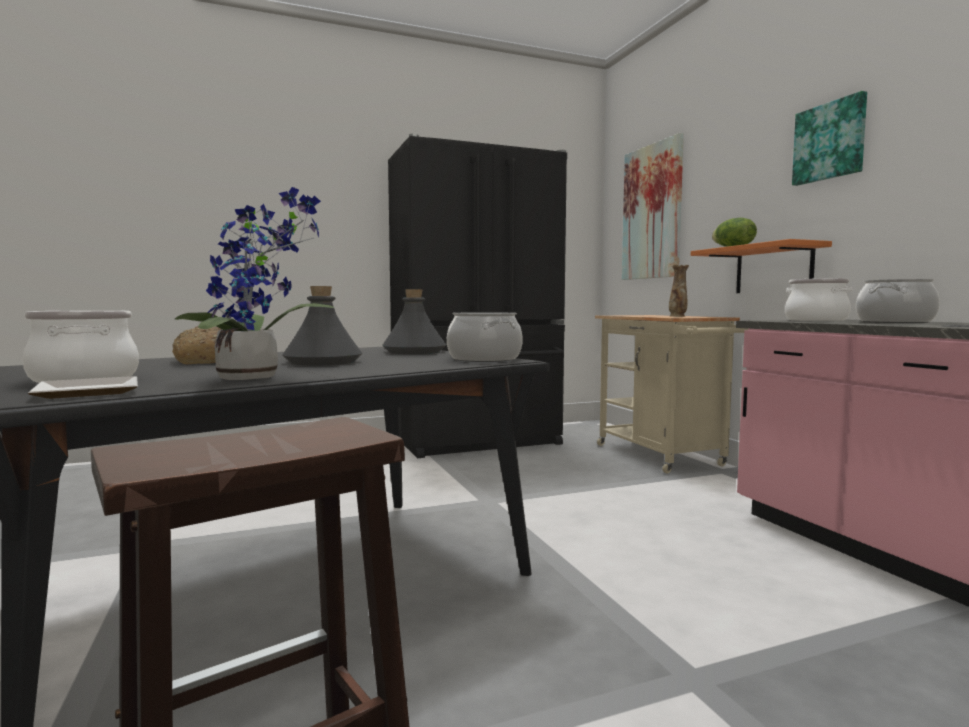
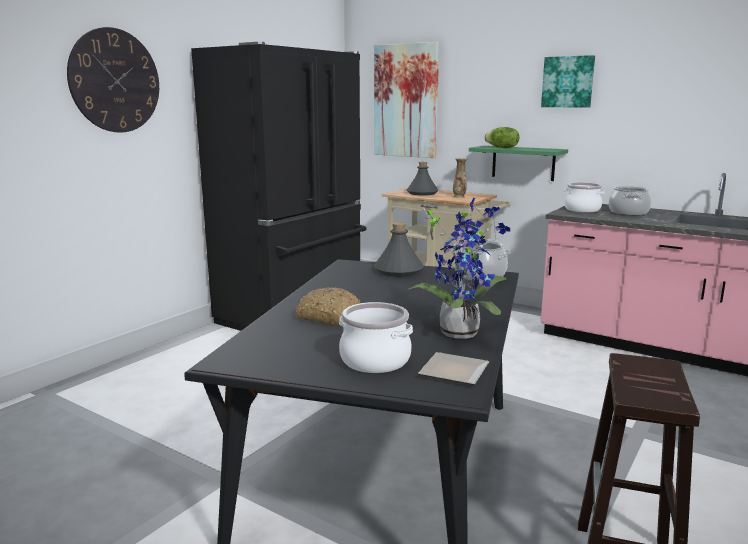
camera: 35 degrees left, 10 degrees up
grey bottle [282,286,362,366] -> grey bottle moved to [407,162,438,196]
orange shelf [691,239,832,293] -> green shelf [469,146,568,181]
none -> wall clock [67,27,159,133]

